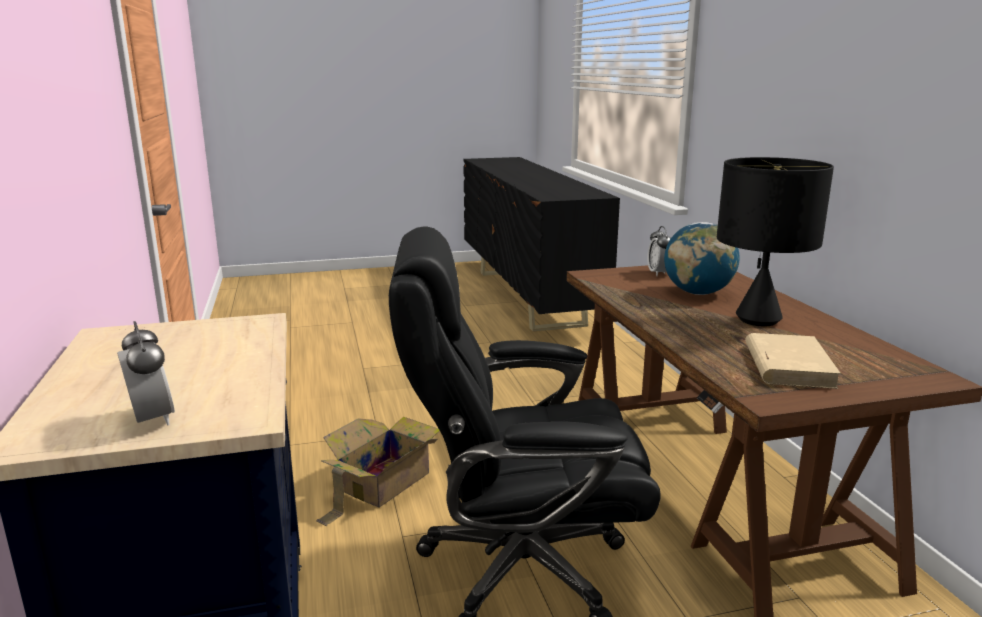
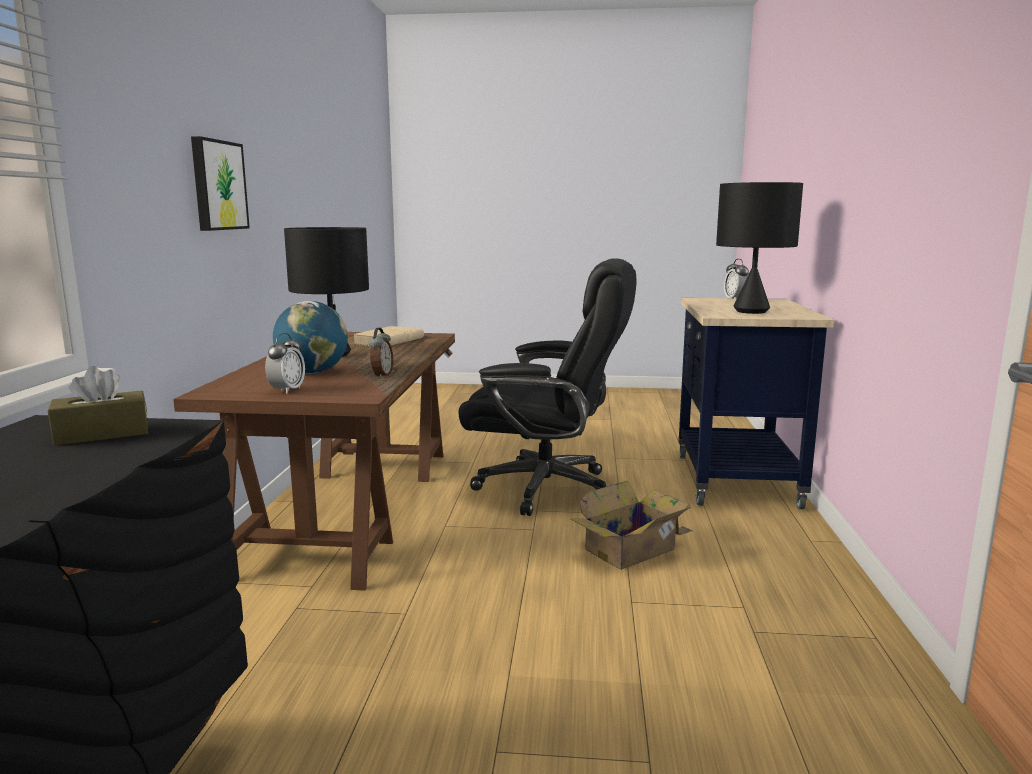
camera: 160 degrees left, 5 degrees down
none -> brown tissue box [48,366,148,446]
none -> picture [191,136,250,231]
none -> alarm clock [369,328,393,379]
none -> black table lamp [716,182,803,314]

